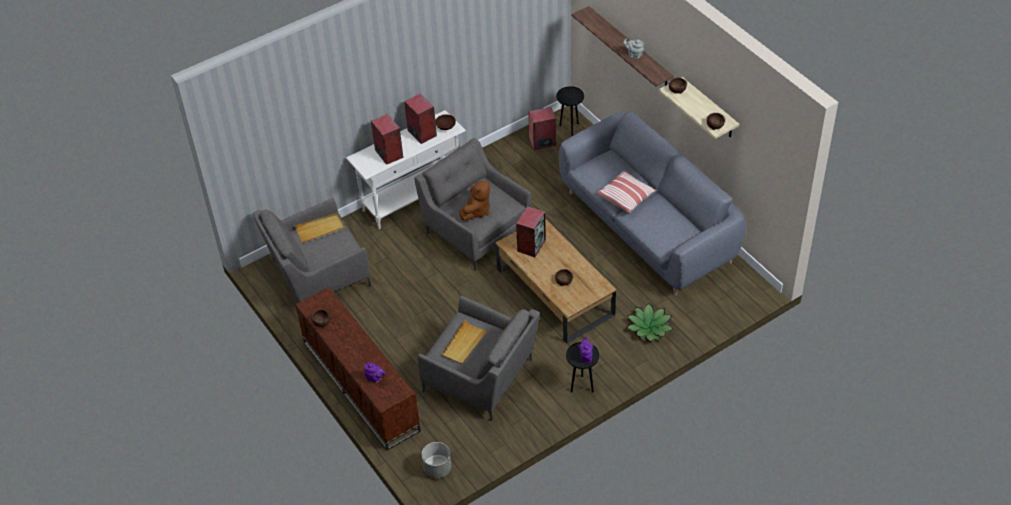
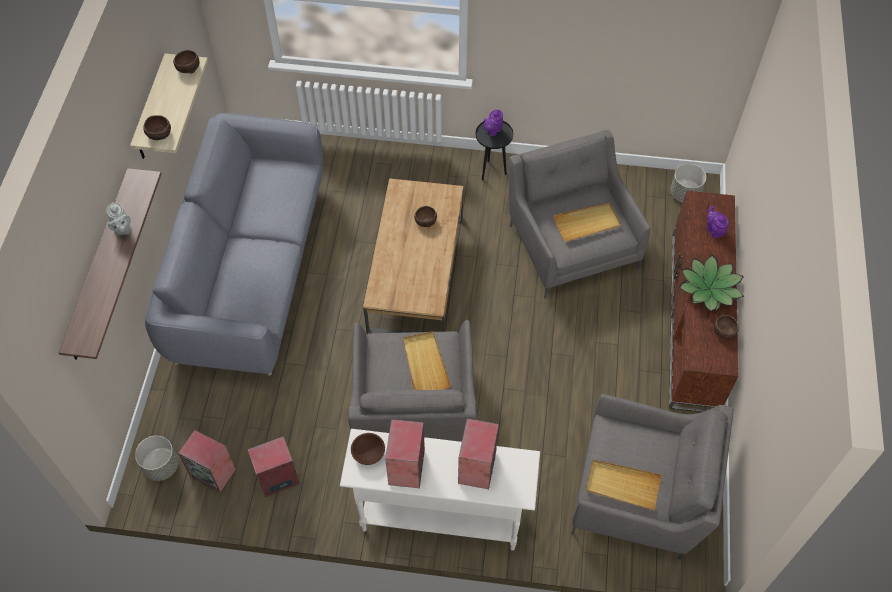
camera: 140 degrees left, 10 degrees up
brown plush toy [459,180,490,221] -> beige tray [403,331,451,390]
speaker [516,206,546,257] -> speaker moved to [248,436,300,497]
black side table [556,86,584,136] -> grey planter [135,436,179,481]
pillow [596,170,657,213] -> none
potted plant [626,303,673,342] -> potted plant moved to [679,255,744,312]

